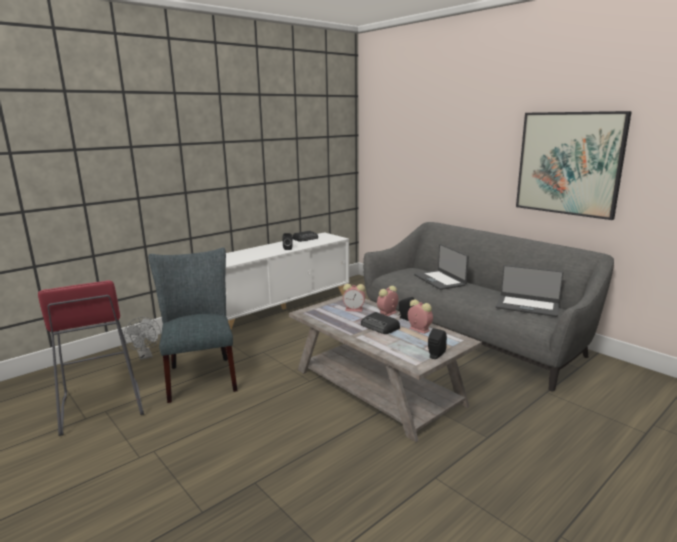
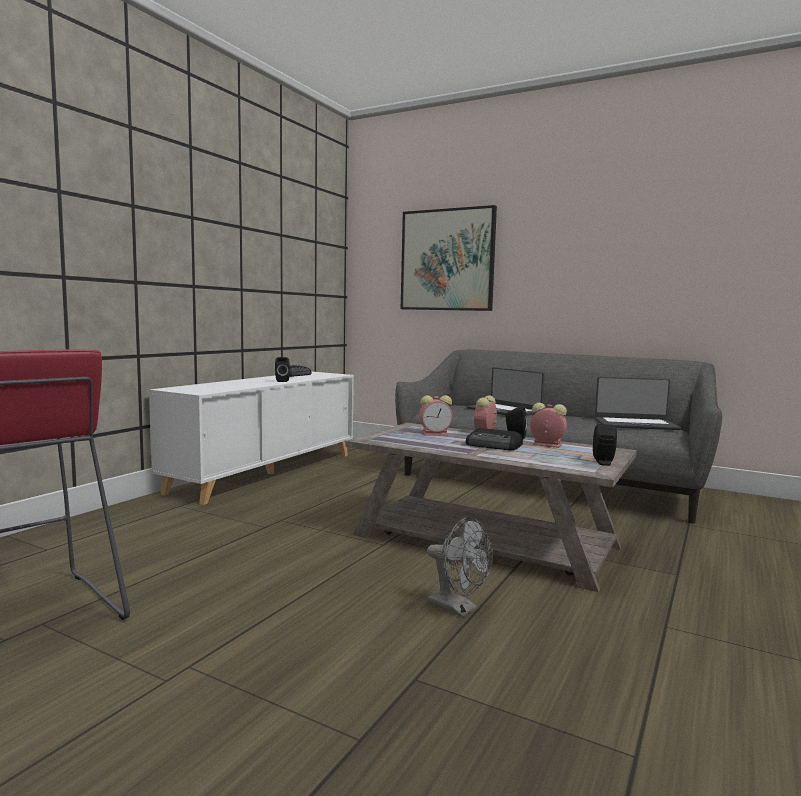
camera: 20 degrees left, 10 degrees down
grey fan [124,317,161,360] -> grey fan moved to [427,517,493,617]
grey chair [148,247,237,403] -> none
picture [516,111,632,220] -> picture moved to [401,205,497,311]

